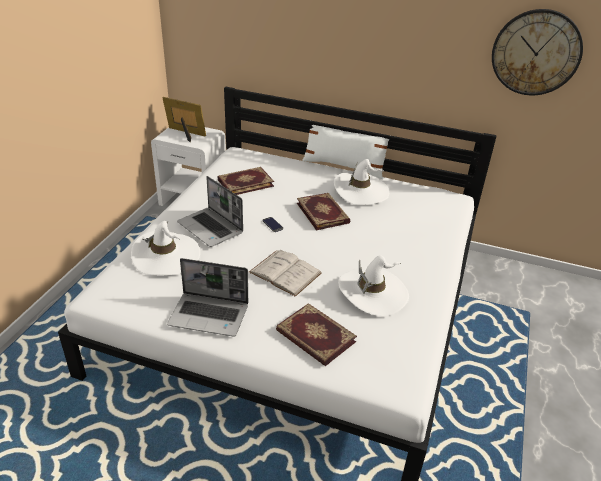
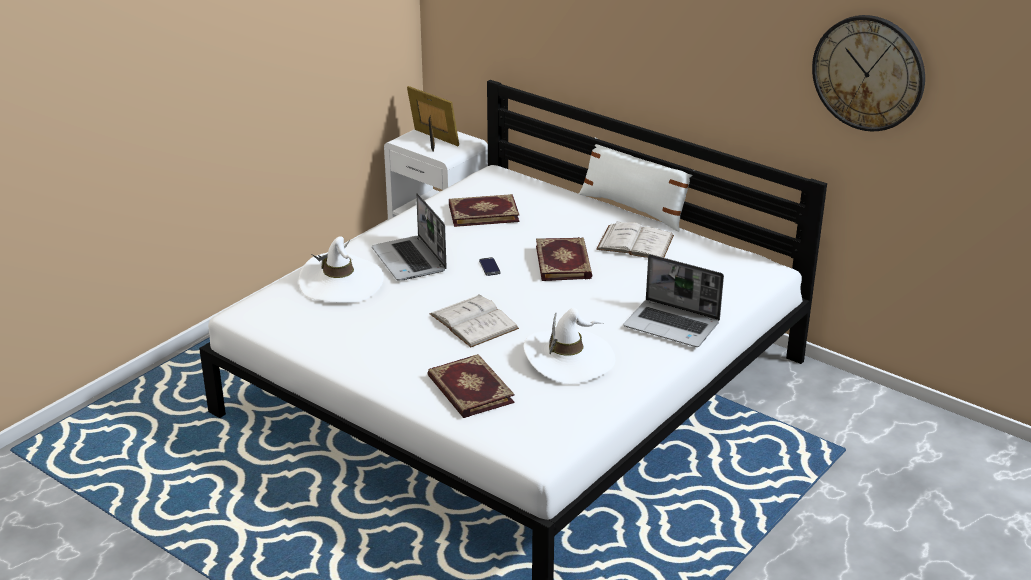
camera: 20 degrees right, 5 degrees down
laptop [167,258,248,337] -> laptop moved to [623,254,724,347]
white hat [334,159,389,205] -> white book [596,221,674,258]

